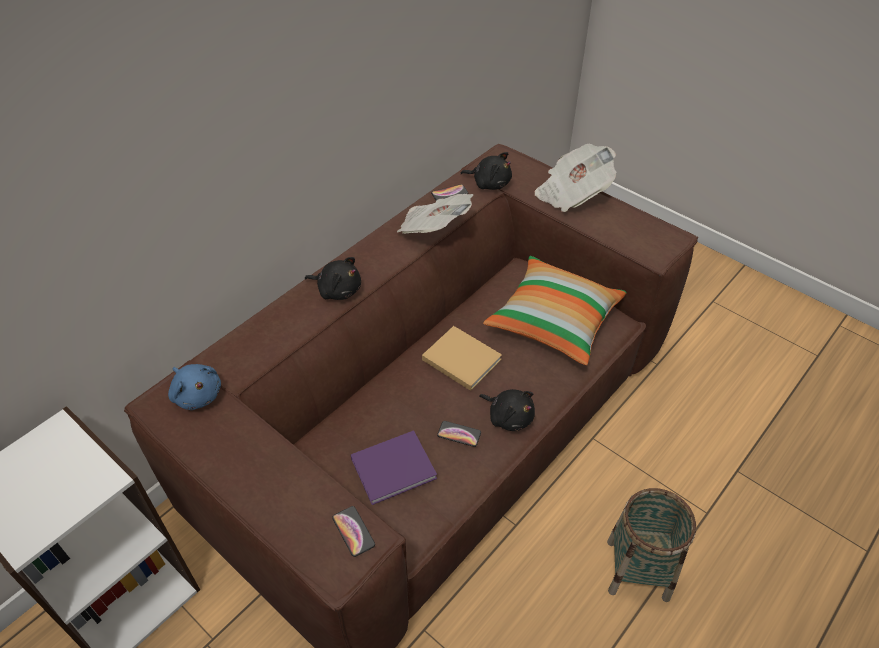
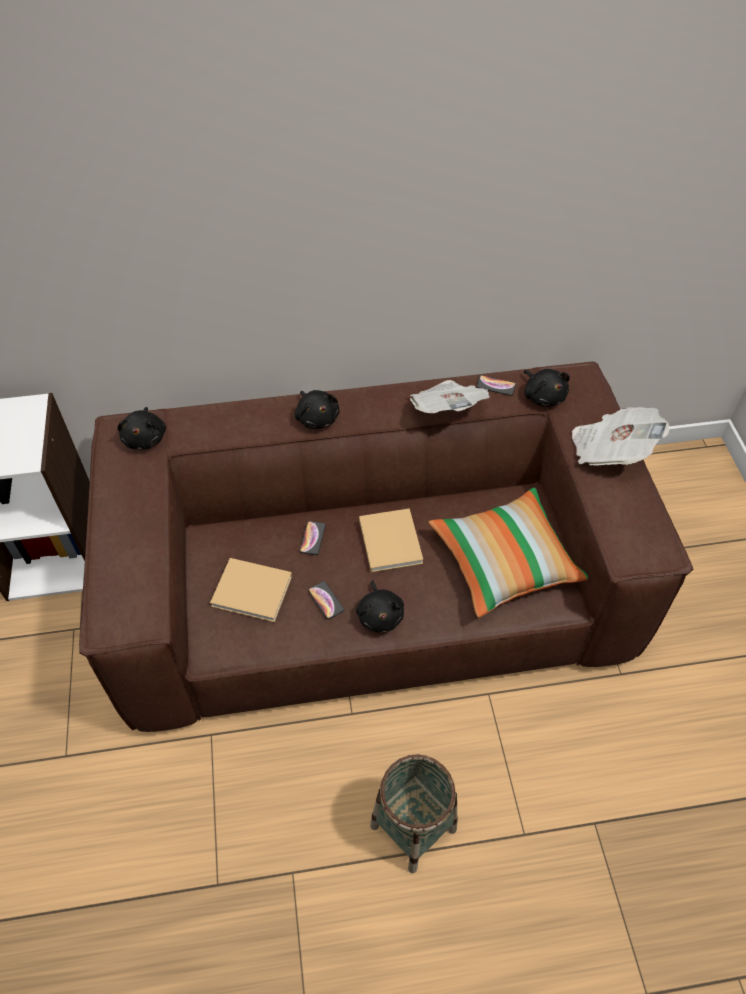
camera: 40 degrees right, 5 degrees up
blue plush toy [168,364,221,410] -> black plush toy [118,407,166,450]
phone [332,506,375,557] -> phone moved to [299,521,326,555]
purple book [351,430,437,505] -> beige book [210,558,292,622]

